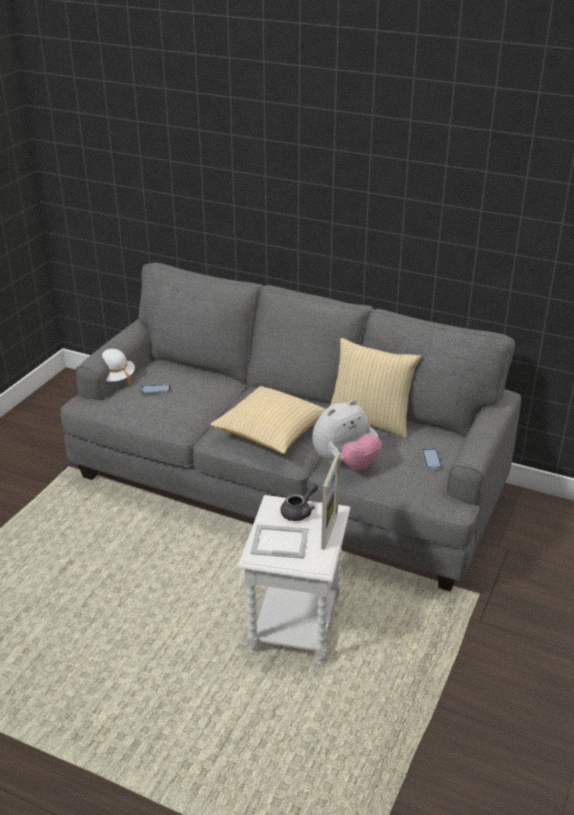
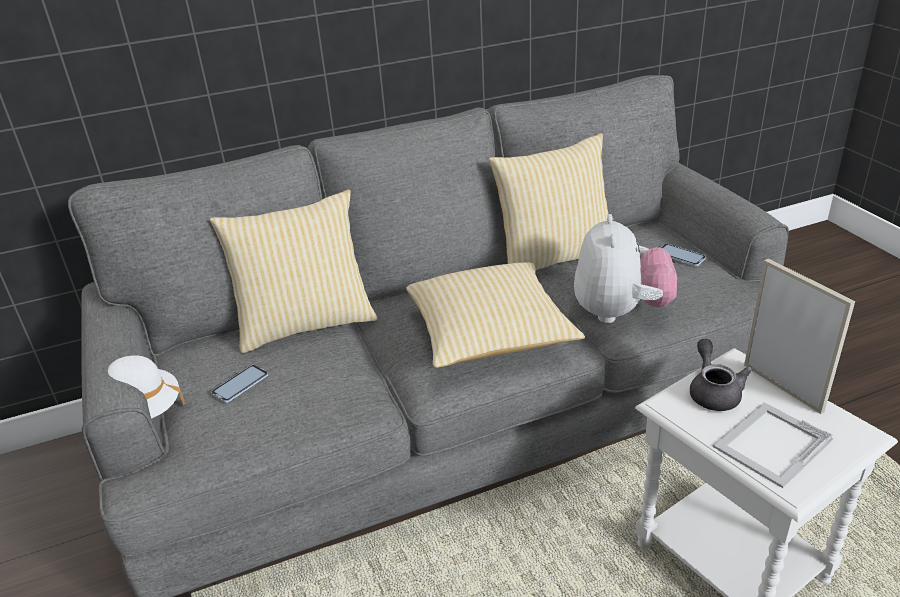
camera: 45 degrees left, 0 degrees up
none -> pillow [210,190,378,353]

